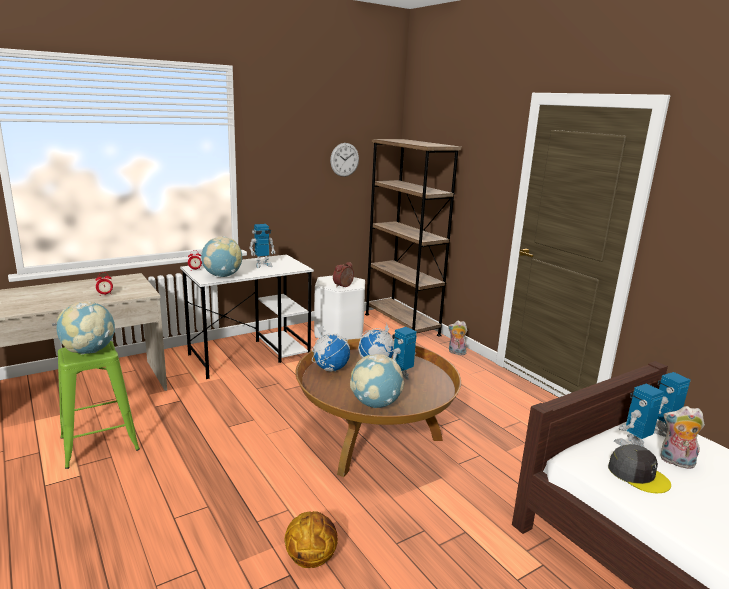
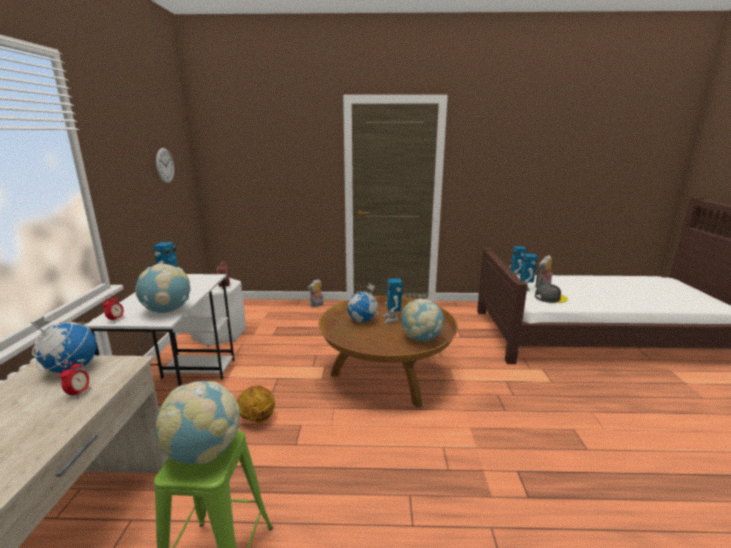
camera: 55 degrees left, 0 degrees up
basketball [284,511,338,568] -> basketball moved to [237,386,275,423]
globe [312,326,350,372] -> globe moved to [30,316,97,373]
brown bookcase [365,139,461,336] -> none

